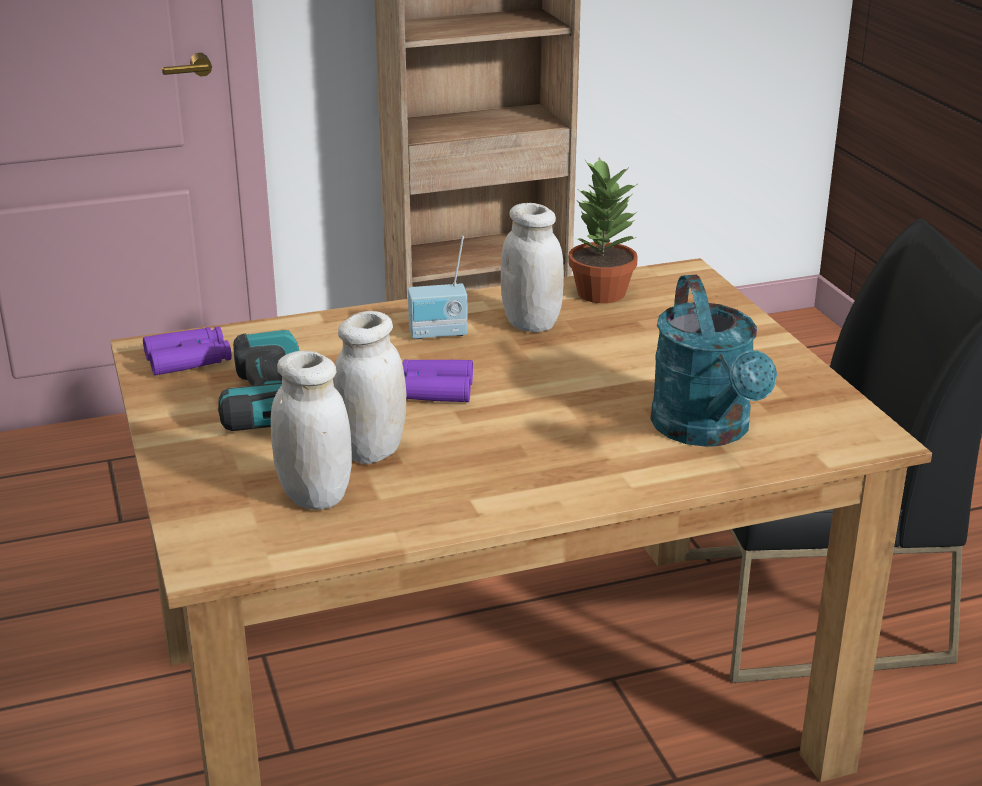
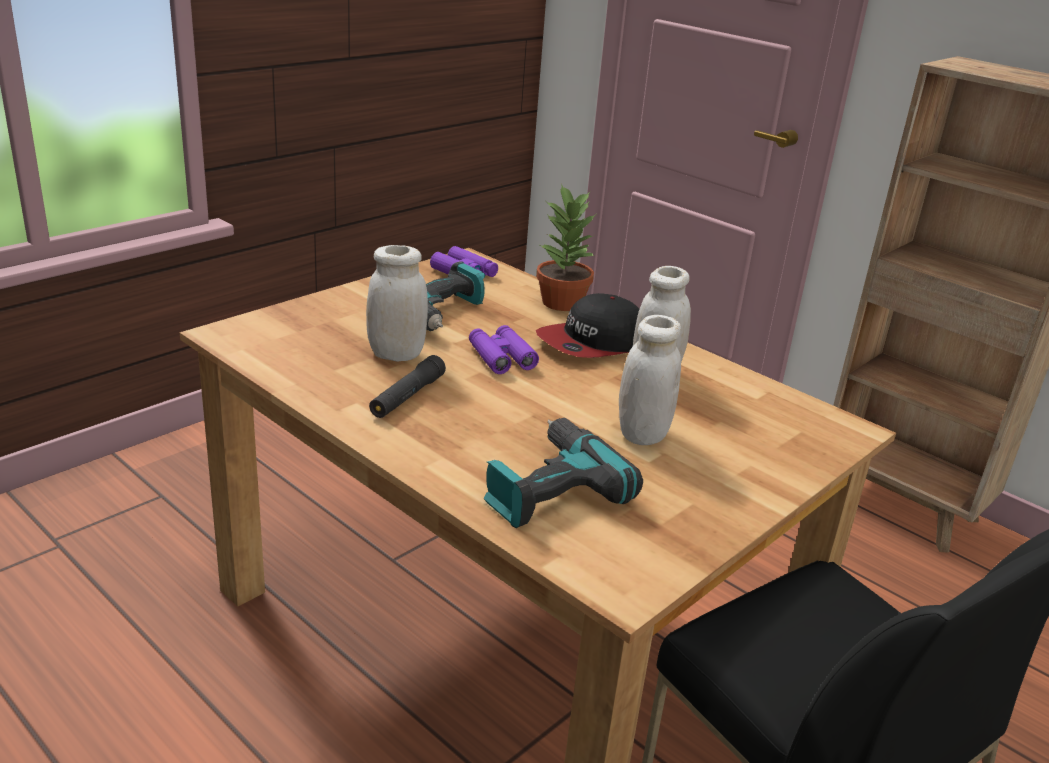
camera: 60 degrees right, 0 degrees up
white jar [271,351,352,510] -> white jar moved to [619,315,681,445]
radio [408,236,468,339] -> cap [536,293,639,358]
potted plant [568,157,638,303] -> potted plant moved to [536,185,595,311]
turquoise watering can [650,275,777,447] -> power drill [484,418,643,528]
none -> black flashlight [369,355,446,418]

